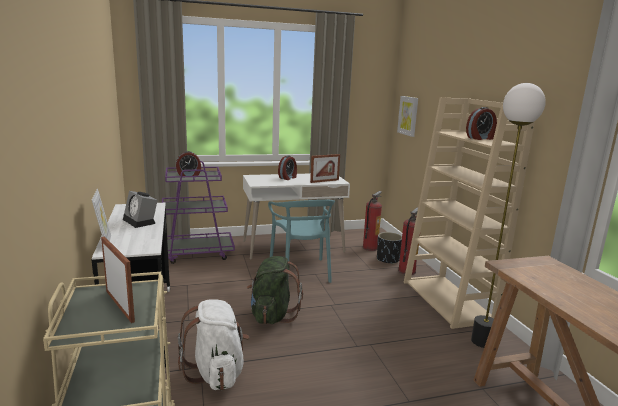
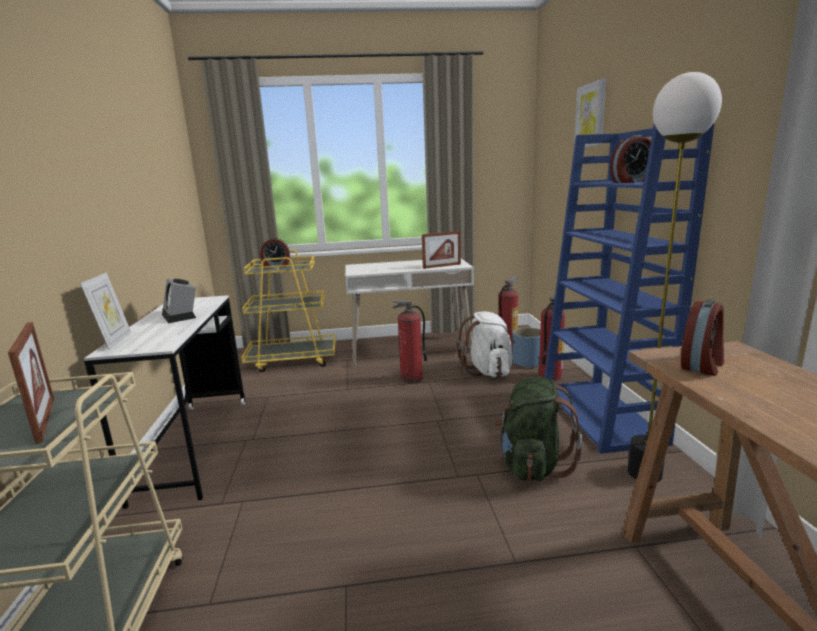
camera: 10 degrees right, 0 degrees up
purple cart [162,161,235,264] -> yellow cart [241,250,336,372]
white backpack [178,299,249,390] -> white backpack moved to [457,311,515,377]
green backpack [247,256,303,324] -> green backpack moved to [493,377,582,481]
turquoise chair [268,199,335,283] -> fire extinguisher [392,300,427,384]
alarm clock [278,155,297,180] -> alarm clock moved to [681,299,724,376]
black planter [377,232,402,264] -> blue planter [512,327,541,368]
picture [397,96,418,137] -> picture moved to [574,78,607,147]
beige bookcase [404,98,535,329] -> blue bookcase [544,122,715,454]

